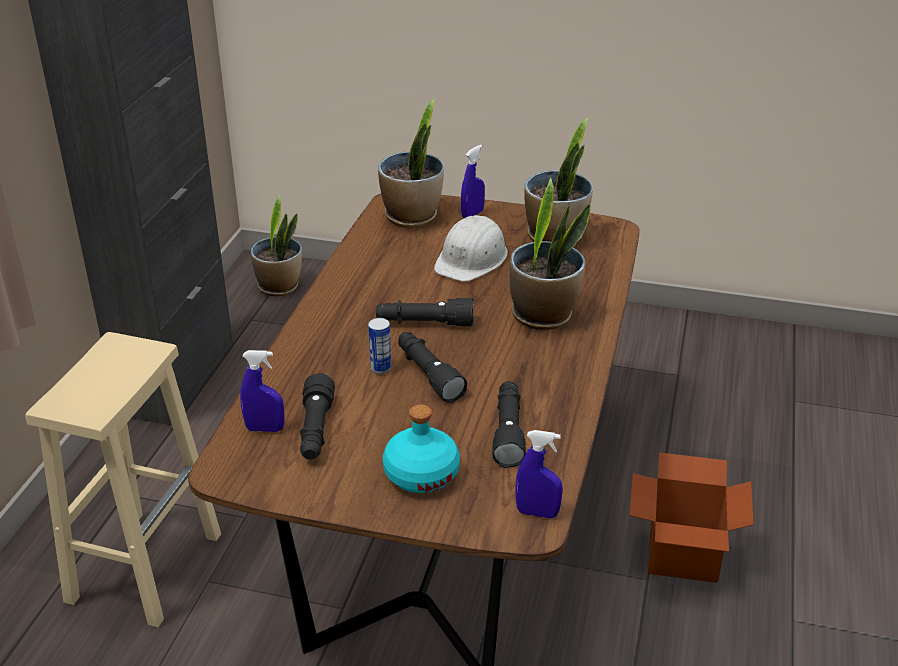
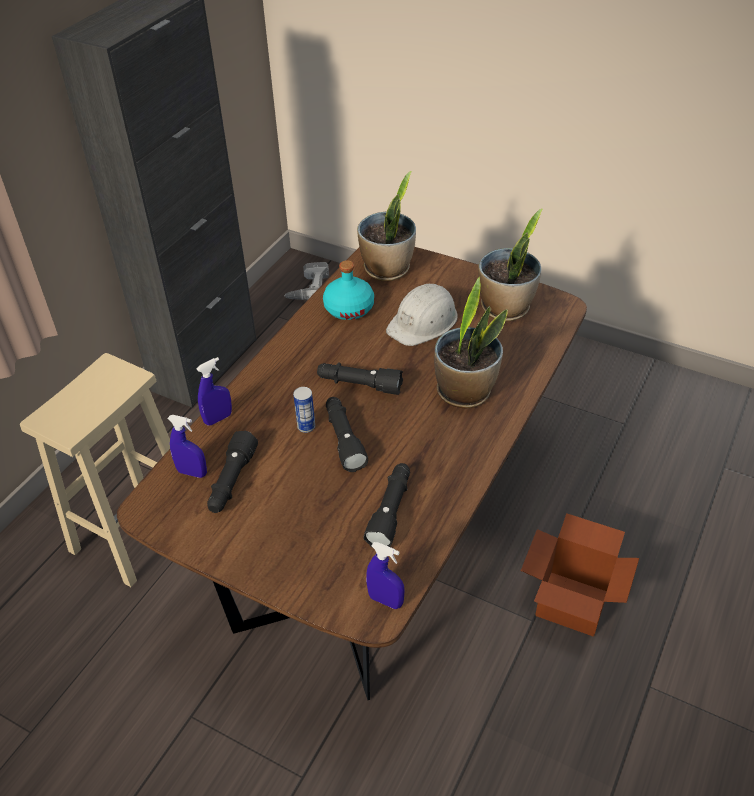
camera: 15 degrees right, 10 degrees up
potted plant [251,194,302,296] -> power drill [284,262,329,300]
turquoise bottle [383,405,460,493] -> turquoise bottle moved to [323,260,374,320]
blue spray bottle [461,145,485,218] -> blue spray bottle moved to [197,357,232,425]

